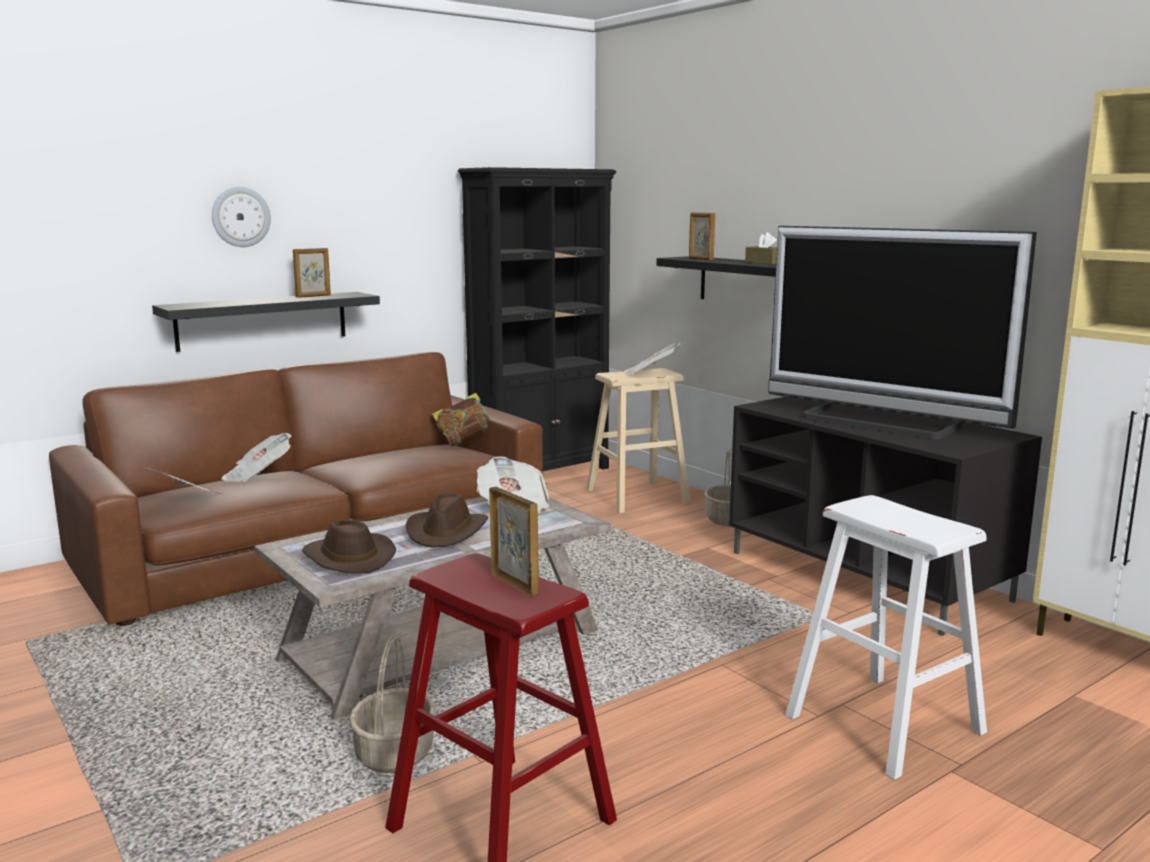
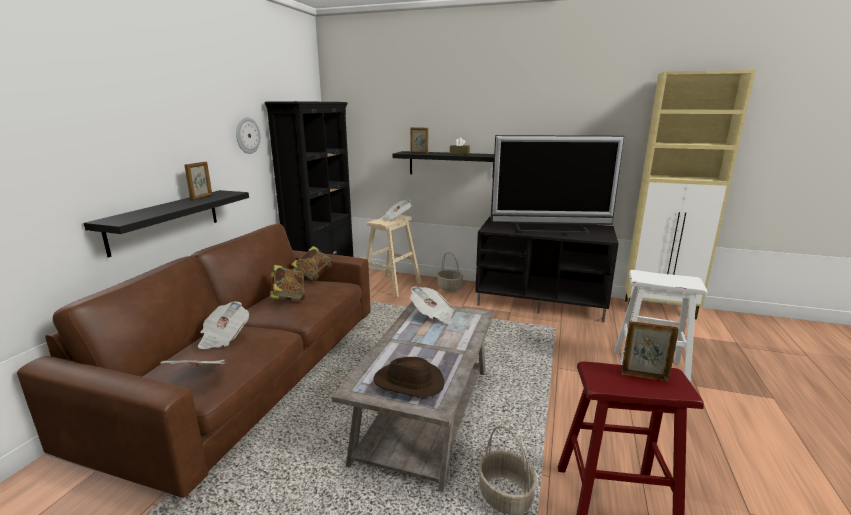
camera: 35 degrees left, 5 degrees up
wall clock [212,187,271,247] -> wall clock moved to [236,117,260,154]
brown hat [405,493,488,548] -> none
none -> book [270,265,305,302]

